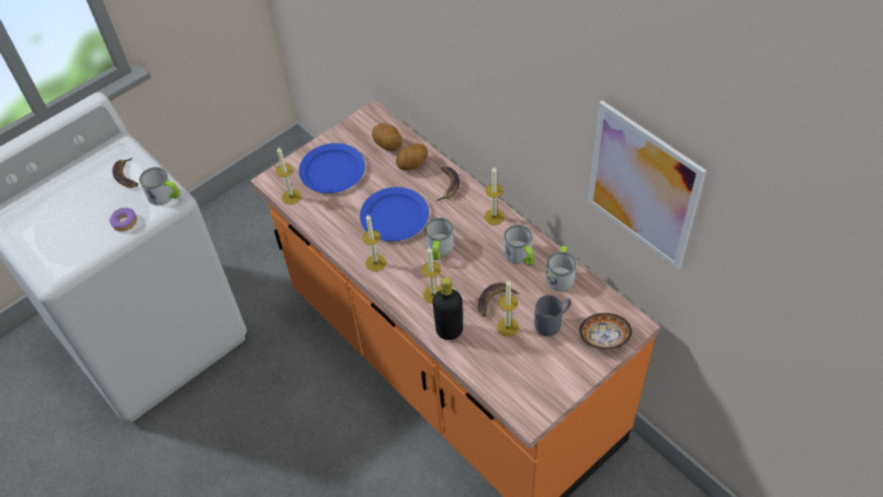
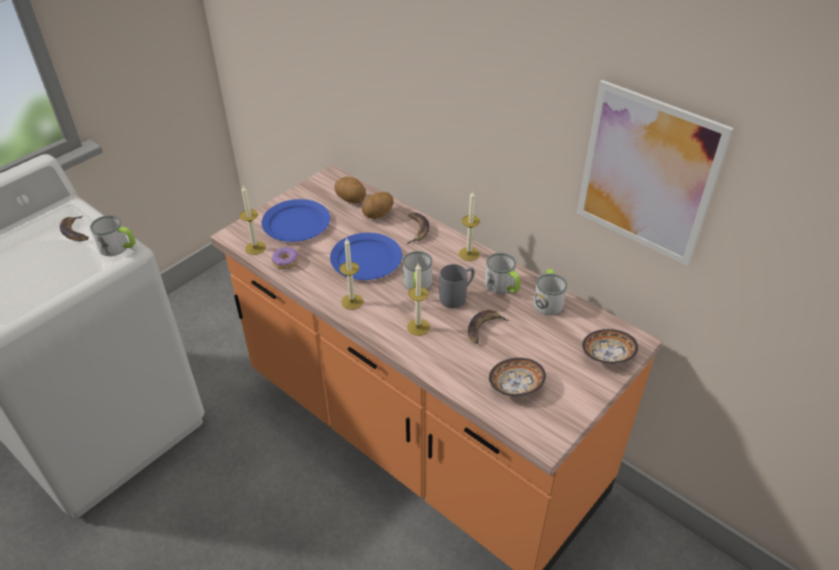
camera: 10 degrees left, 10 degrees down
donut [109,207,137,232] -> donut moved to [272,247,299,269]
black bottle [433,277,463,340] -> none
candle [497,280,519,337] -> none
grey mug [534,295,571,337] -> grey mug moved to [439,264,475,308]
none -> bowl [489,358,546,396]

